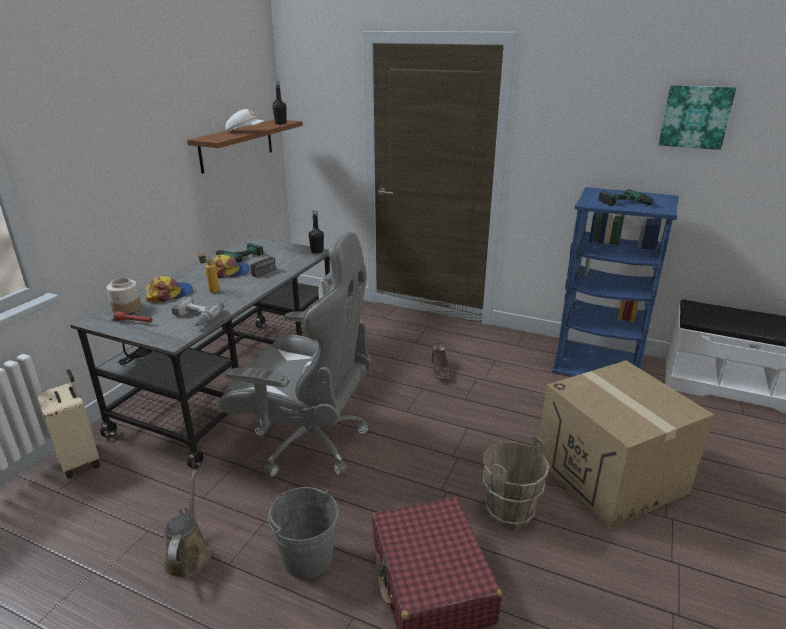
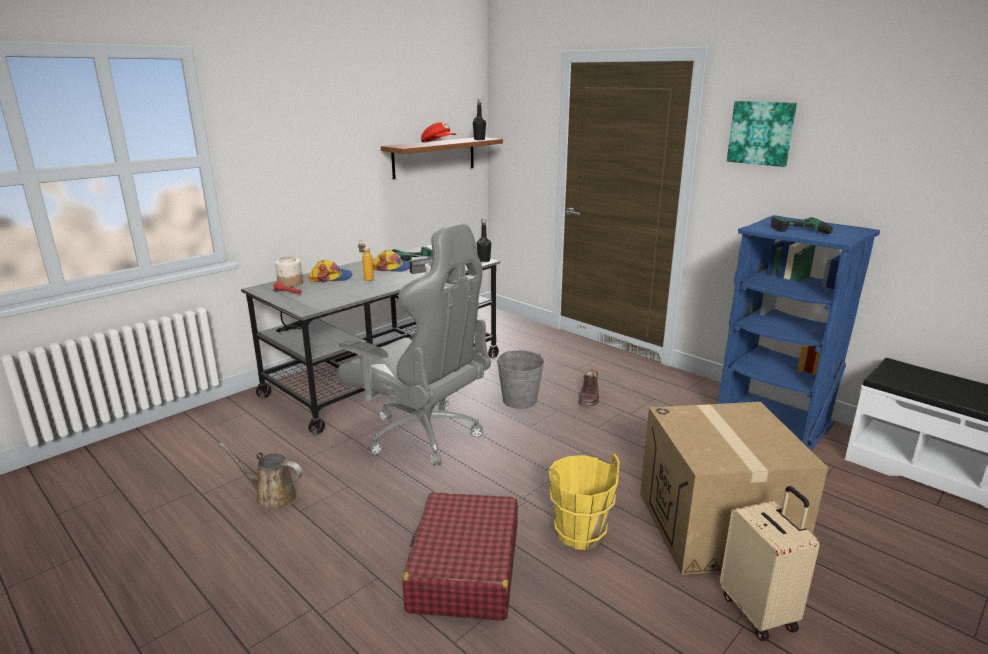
camera: 20 degrees right, 5 degrees down
beige suitcase [37,369,100,479] -> beige suitcase moved to [720,486,820,641]
brown watering can [163,470,211,579] -> brown watering can turned 90 degrees counterclockwise [219,443,303,510]
power drill [171,296,225,326] -> none
white cap [225,109,263,131] -> red cap [421,122,456,143]
grey bucket [268,487,339,579] -> grey bucket moved to [497,350,544,409]
brown bucket [483,436,550,530] -> yellow bucket [549,454,620,550]
picture [659,85,736,150] -> picture moved to [727,101,797,167]

